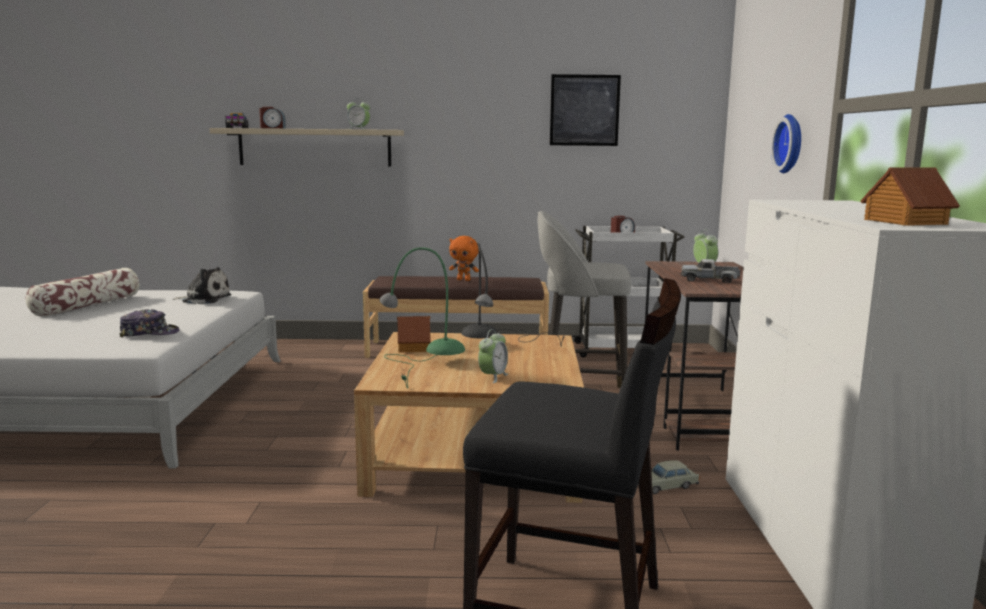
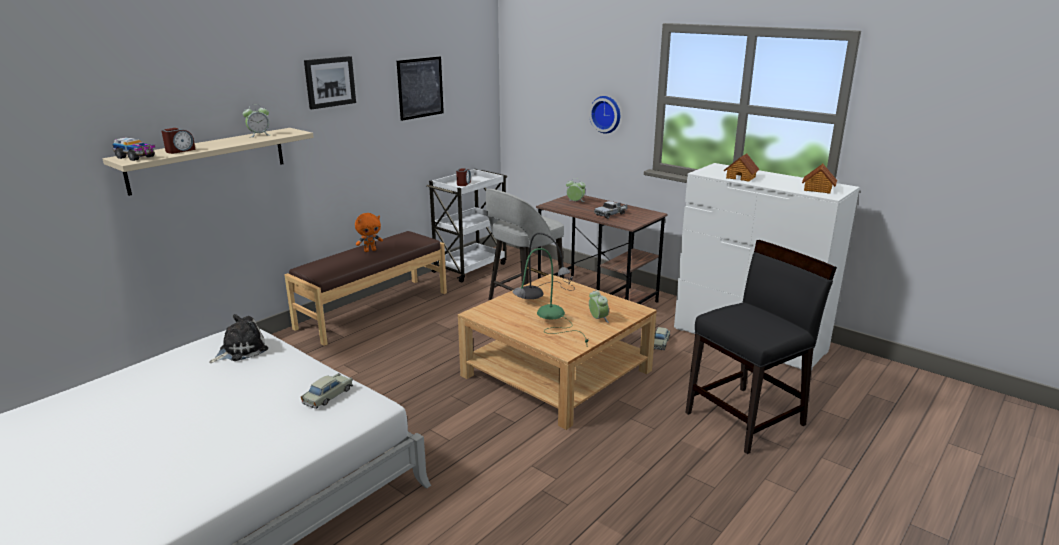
camera: 50 degrees left, 10 degrees up
pillow [26,268,139,316] -> none
cap [120,309,180,338] -> beige toy car [301,373,353,409]
toy house [397,316,431,353] -> toy house moved to [724,153,760,182]
none -> picture [304,56,356,109]

